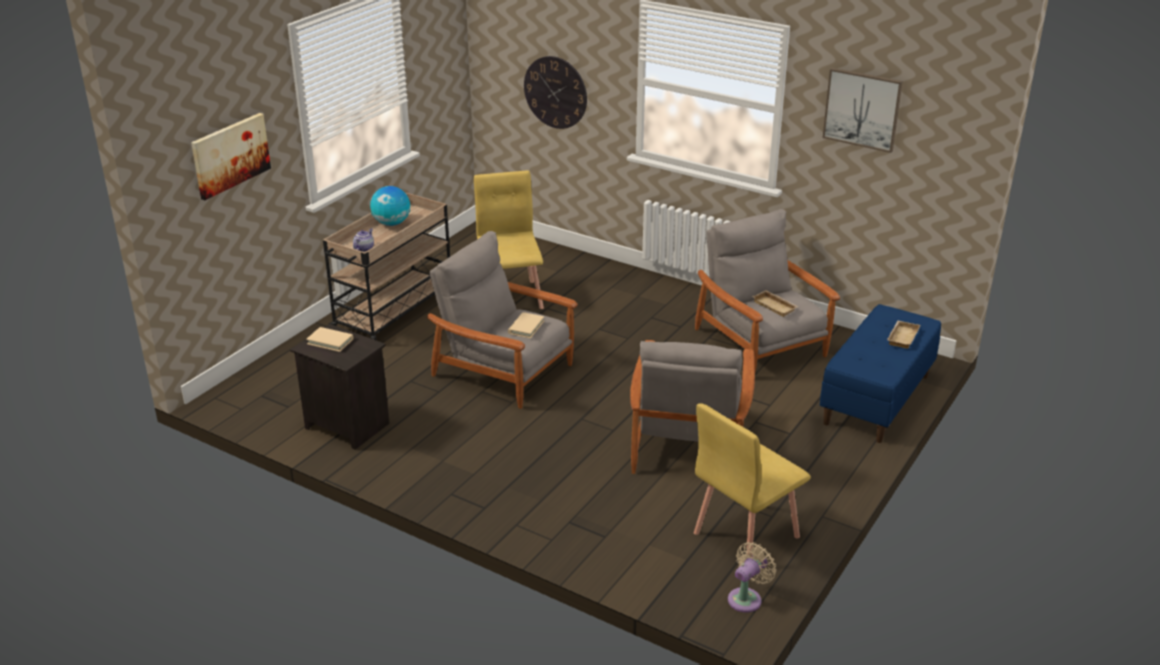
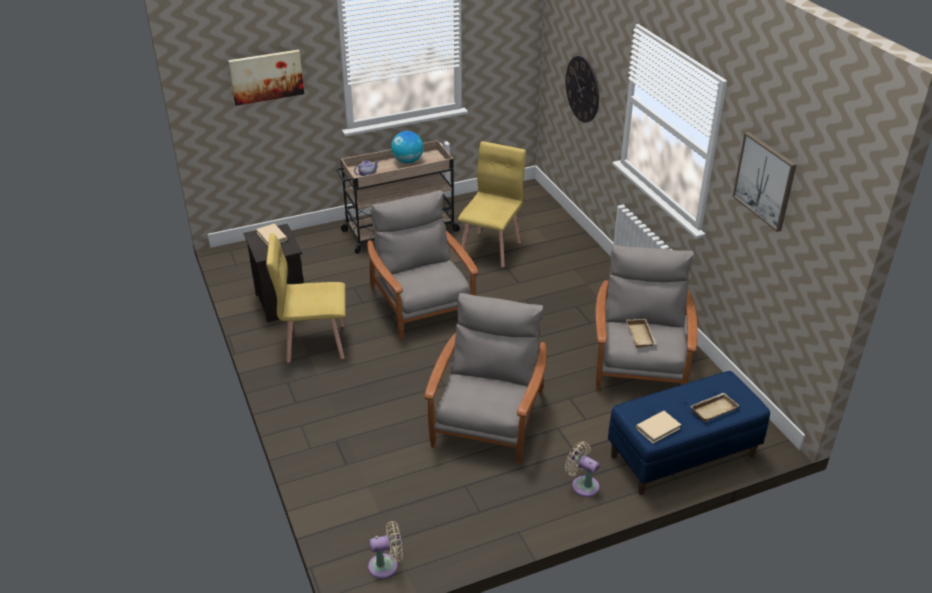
camera: 35 degrees right, 5 degrees up
beige book [508,312,544,338] -> beige book moved to [636,411,681,443]
grey armchair [630,340,755,474] -> grey armchair turned 150 degrees clockwise [424,293,547,465]
yellow chair [694,403,811,557] -> yellow chair moved to [266,233,346,363]
none -> beige fan [565,441,600,497]

